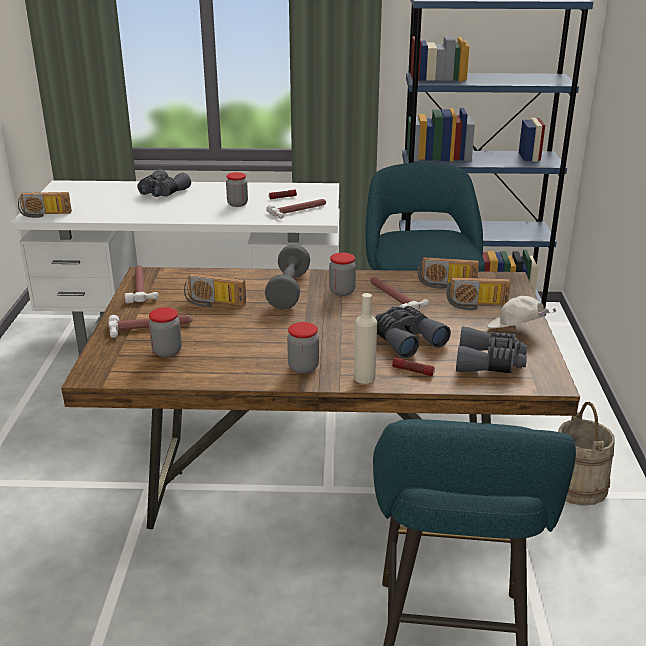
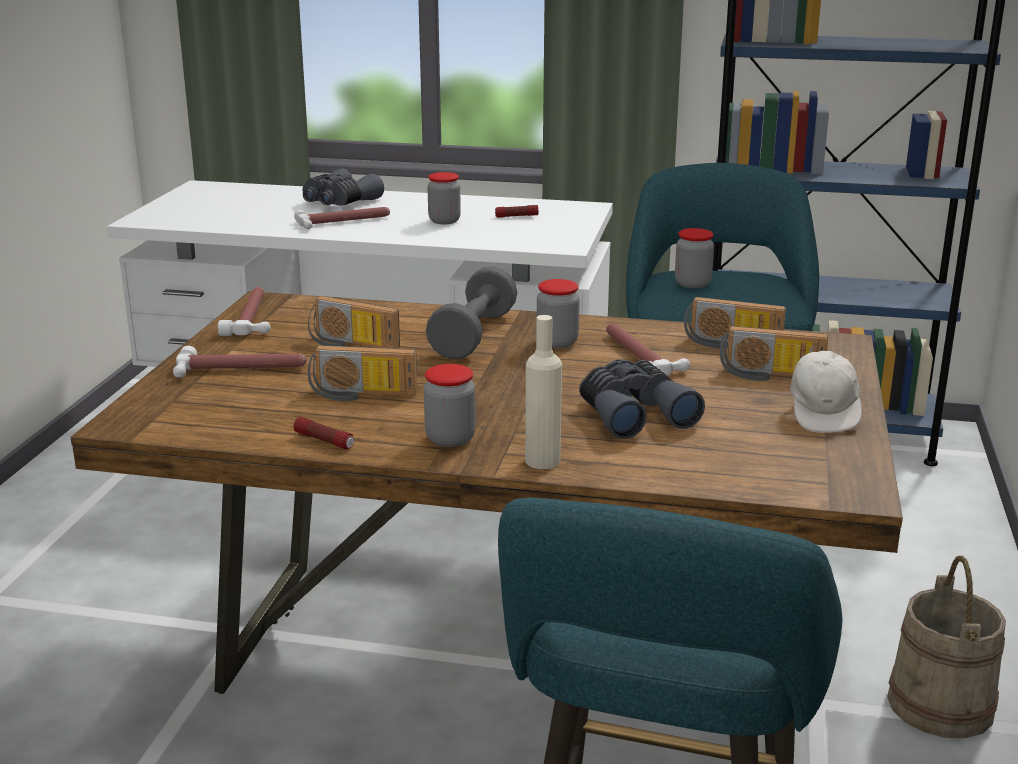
camera: 10 degrees right, 5 degrees down
radio [18,192,72,218] -> radio moved to [308,345,417,401]
jar [149,307,182,357] -> jar moved to [675,228,714,288]
hammer [266,199,326,219] -> hammer moved to [294,207,390,229]
flashlight [392,357,435,376] -> flashlight moved to [294,417,354,449]
grey binoculars [456,327,527,373] -> none
white cap [488,296,556,328] -> white cap turned 120 degrees counterclockwise [790,346,862,433]

